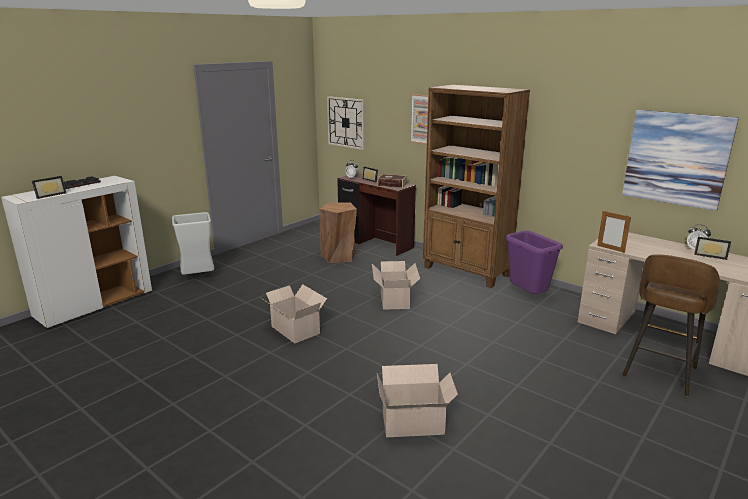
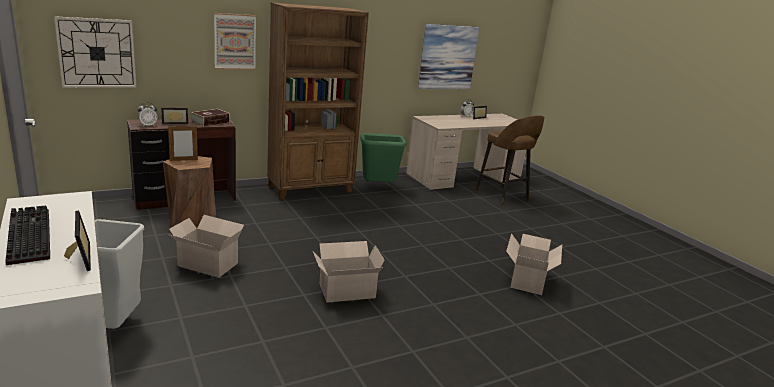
camera: 70 degrees left, 0 degrees up
cardboard box [372,261,420,310] -> cardboard box moved to [168,215,244,278]
purple trash can [506,231,563,294] -> green trash can [360,133,407,182]
picture frame [597,211,631,253] -> picture frame moved to [168,126,198,161]

